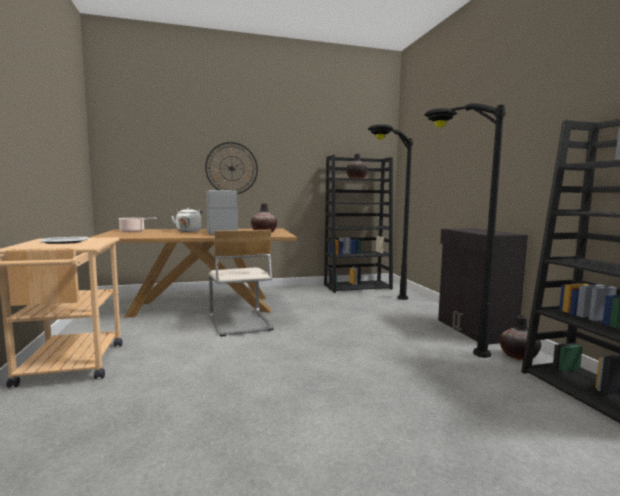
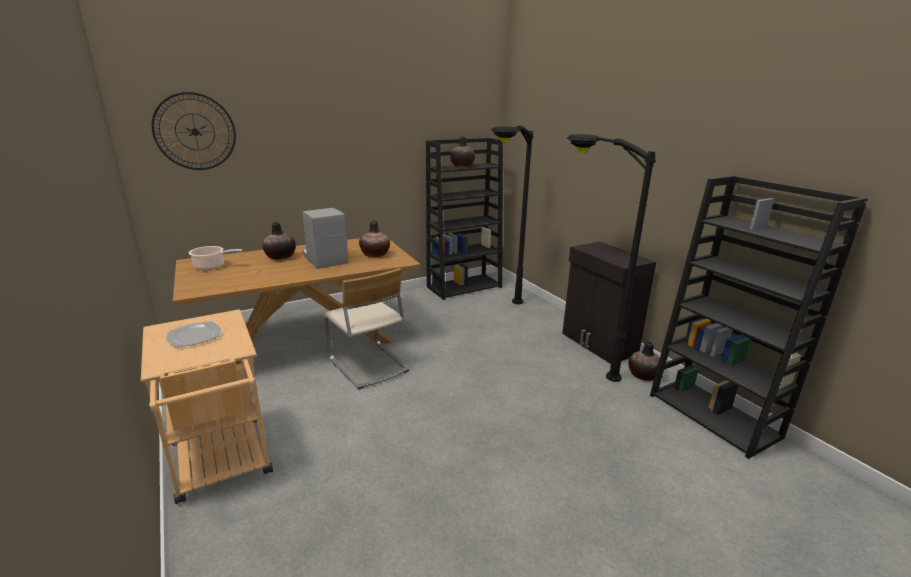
camera: 15 degrees left, 15 degrees up
white kettle [171,208,203,232] -> vase [263,222,295,260]
wall clock [205,142,258,194] -> wall clock moved to [152,92,236,170]

